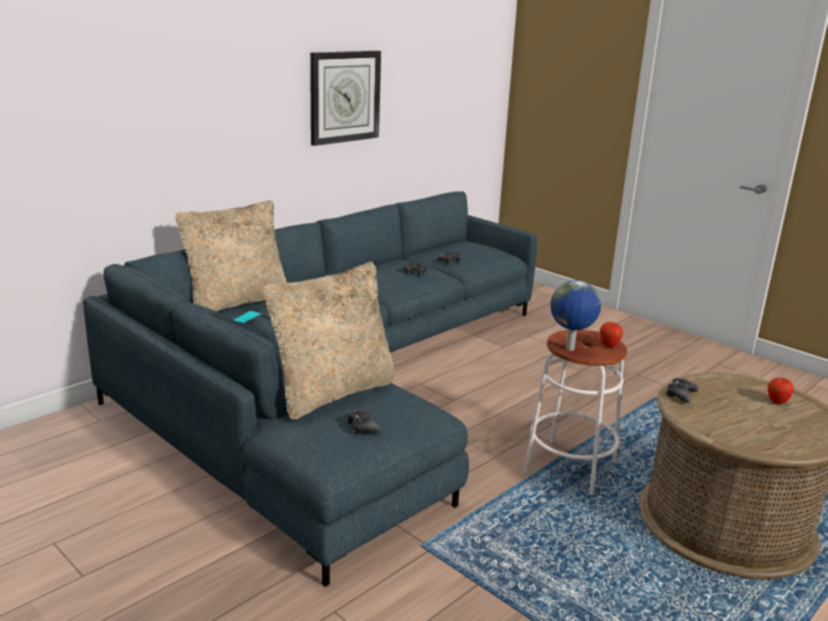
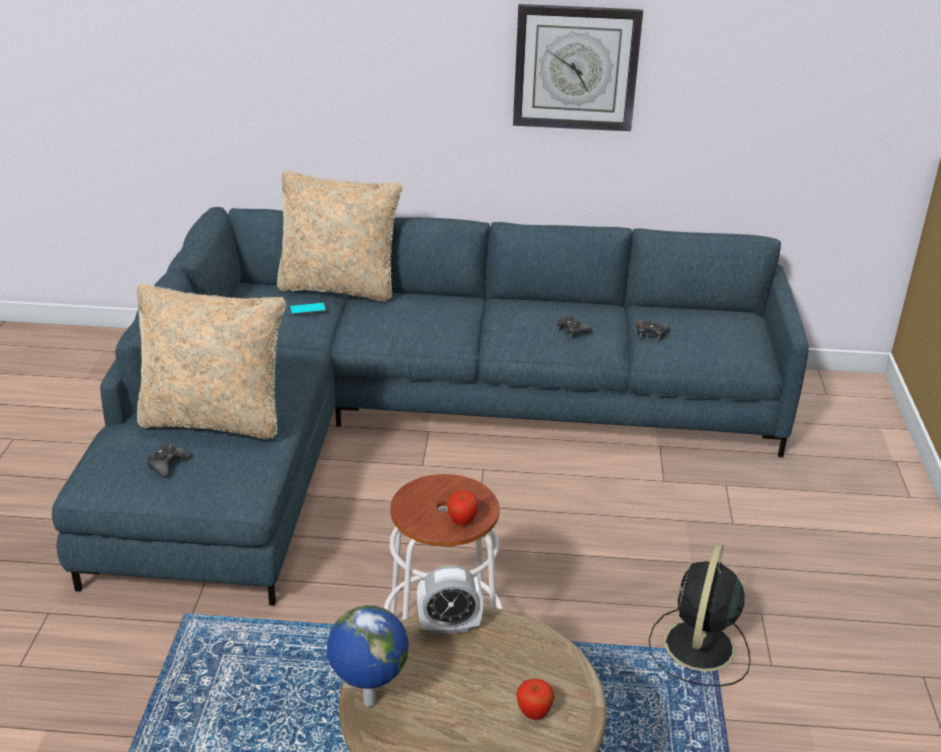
camera: 50 degrees right, 10 degrees up
globe [550,280,601,351] -> globe moved to [327,605,409,707]
black game controller [666,378,699,403] -> alarm clock [417,566,484,635]
none -> black fan [649,543,751,687]

